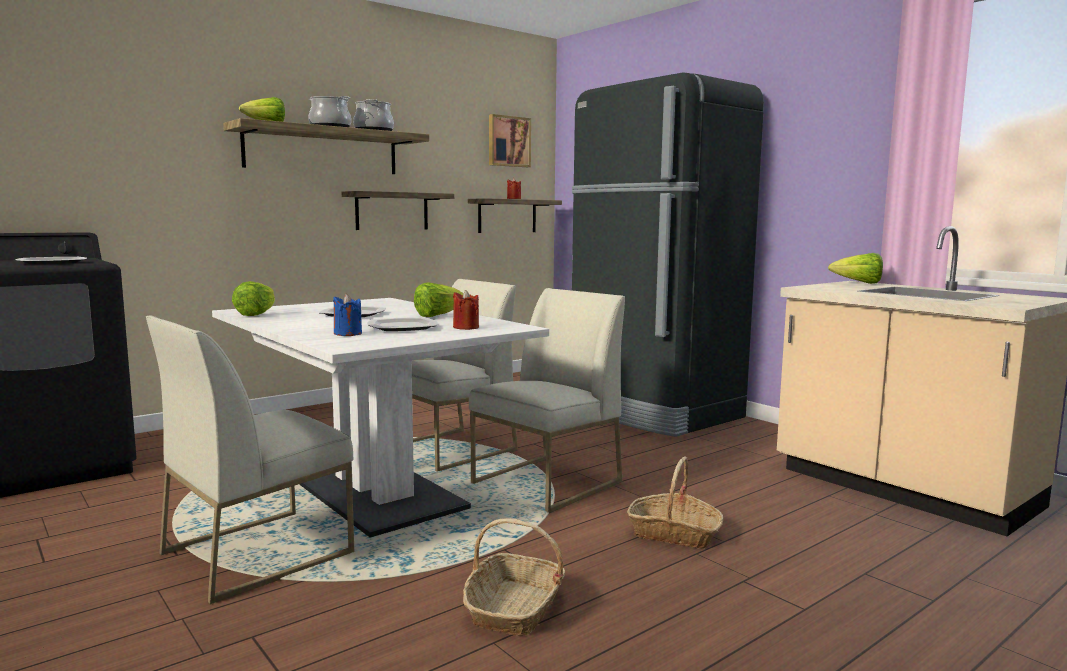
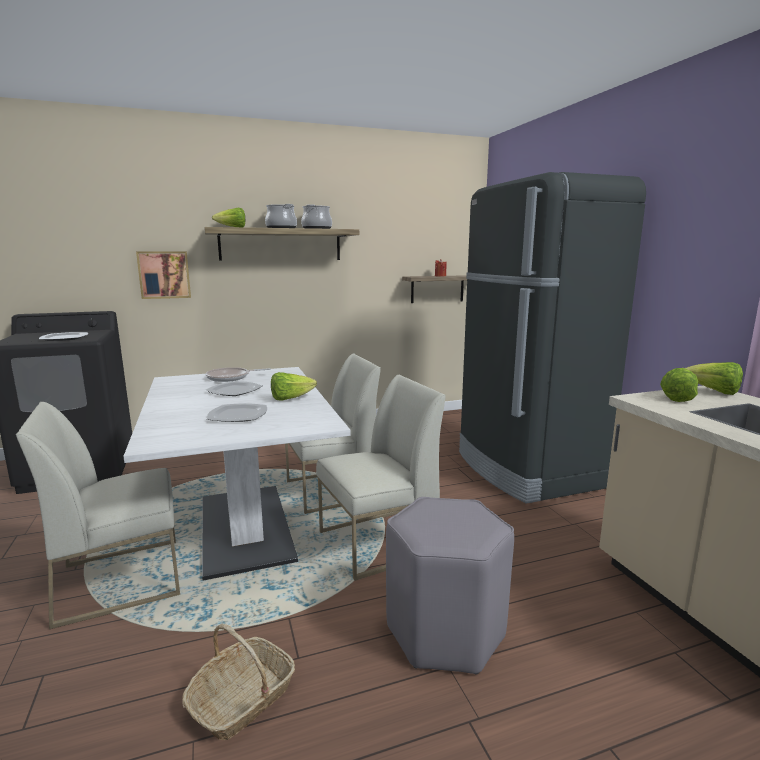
camera: 20 degrees right, 5 degrees up
lettuce [232,281,275,316] -> lettuce moved to [660,368,698,402]
blue candle [333,294,362,336] -> none
shelf [342,191,454,230] -> none
red candle [453,290,479,330] -> none
picture [489,114,531,167] -> picture moved to [136,251,191,299]
basket [627,456,723,549] -> grey stool [386,497,514,674]
none -> frying pan [205,367,271,382]

